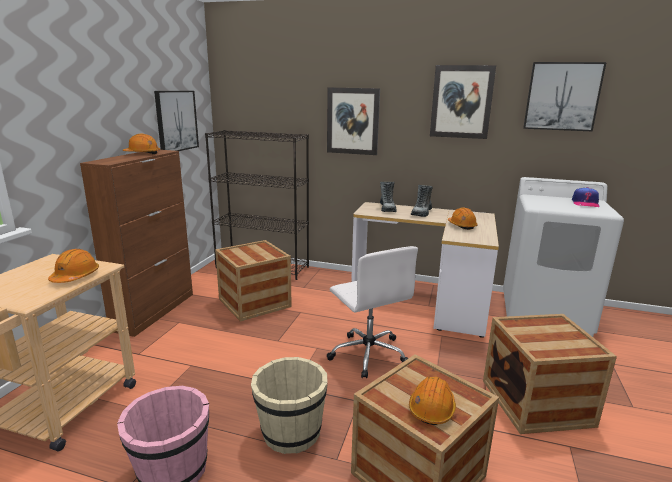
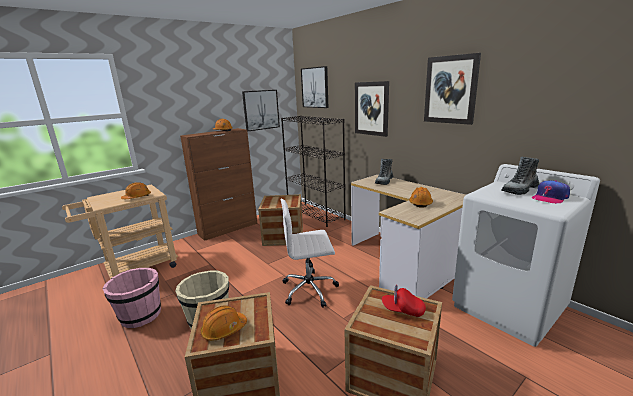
camera: 35 degrees right, 0 degrees up
white office chair [327,246,418,378] -> white office chair turned 75 degrees clockwise [281,199,339,308]
boot [411,185,433,217] -> boot moved to [501,156,539,195]
picture [523,62,607,131] -> picture moved to [301,66,328,108]
none -> red cap [382,285,426,317]

